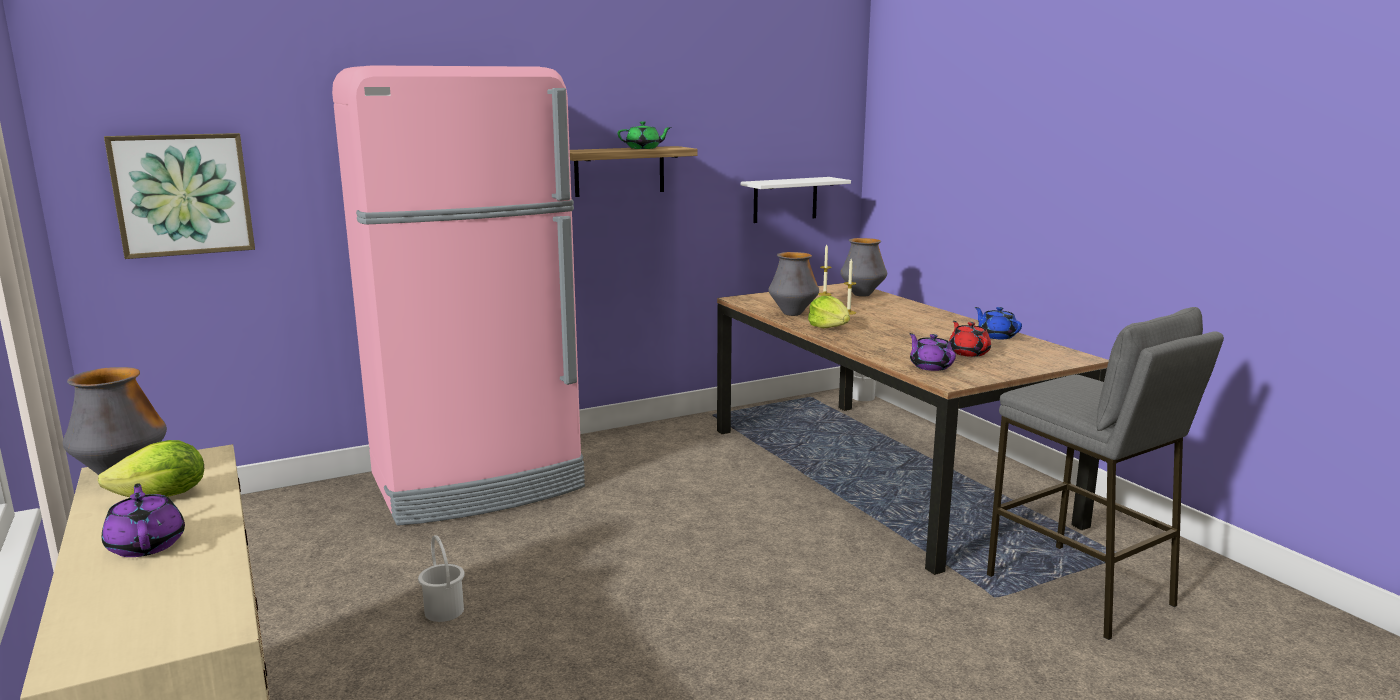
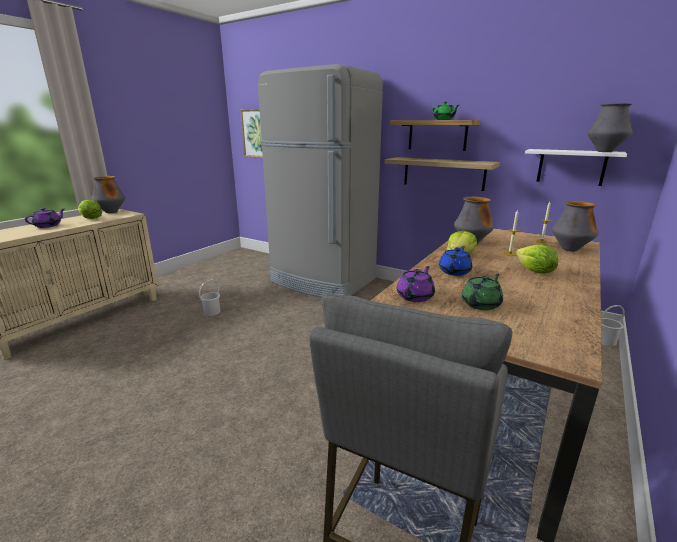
camera: 60 degrees right, 5 degrees up
pink fridge [332,65,585,526] -> grey fridge [258,64,383,298]
red teapot [949,321,991,357] -> green teapot [461,274,503,310]
blue teapot [975,307,1022,339] -> blue teapot moved to [439,246,472,276]
none -> shelf [385,157,500,191]
none -> lettuce [516,244,559,274]
none -> vase [587,103,633,152]

